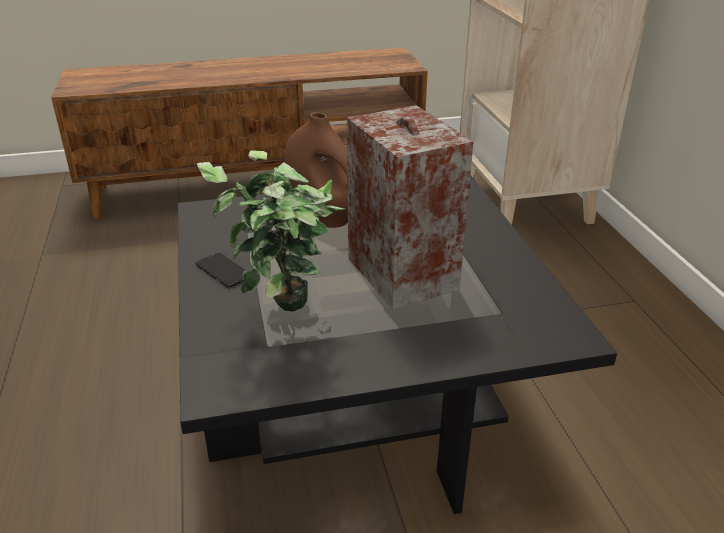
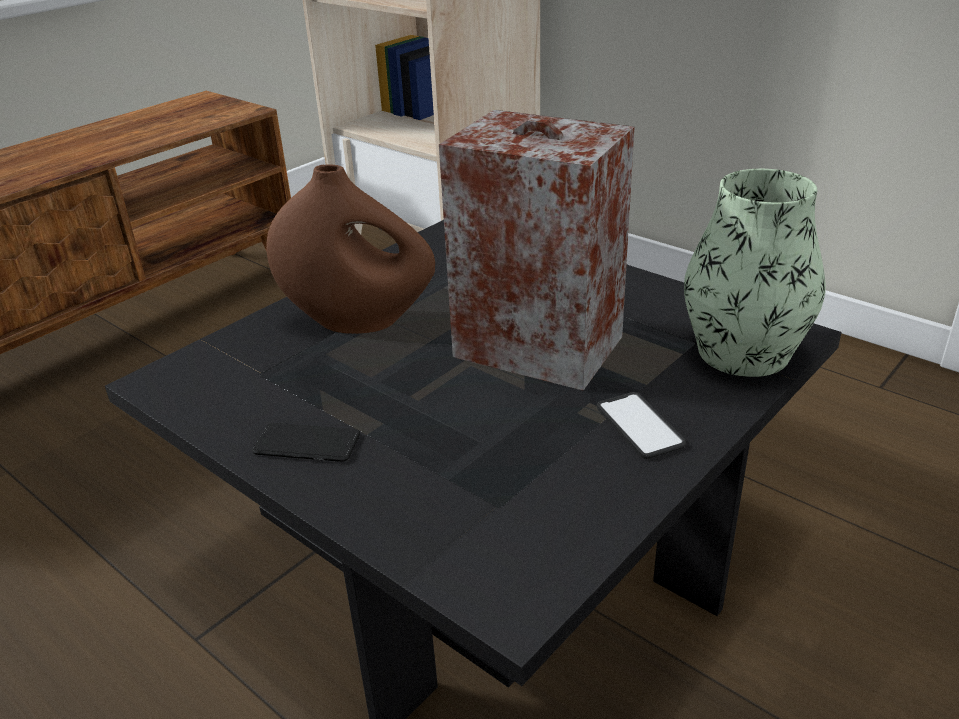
camera: 35 degrees left, 0 degrees up
potted plant [197,150,344,312] -> none
none -> phone [597,392,686,459]
none -> vase [684,169,826,377]

